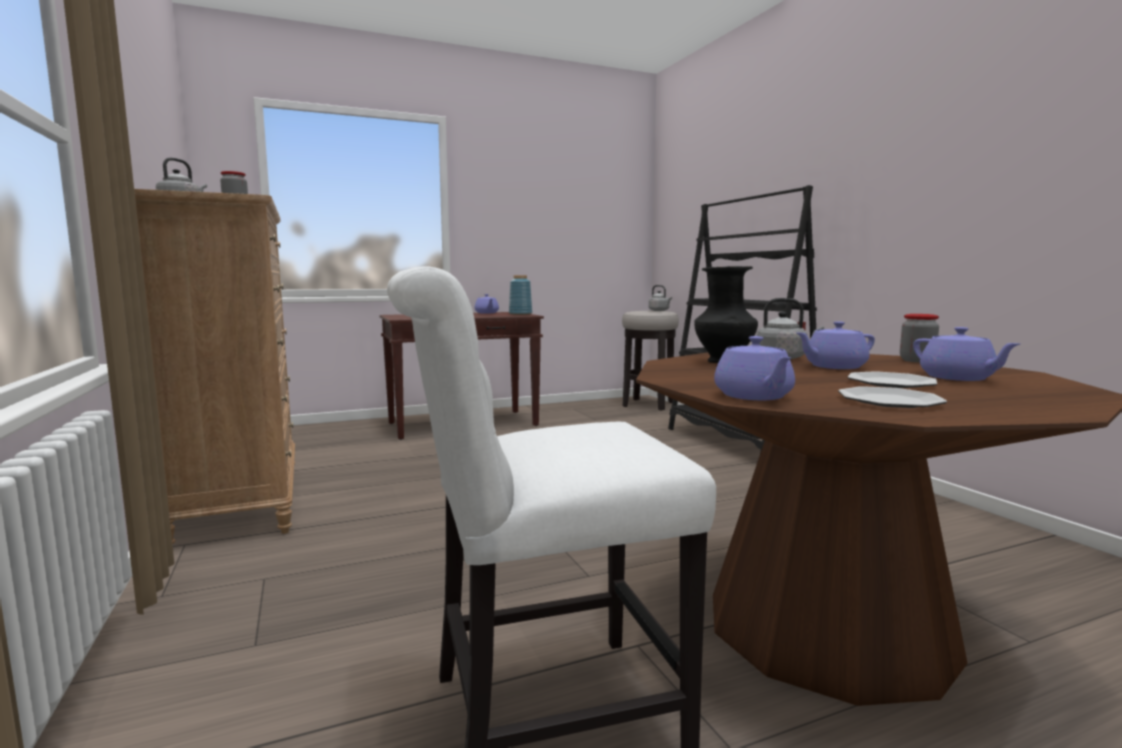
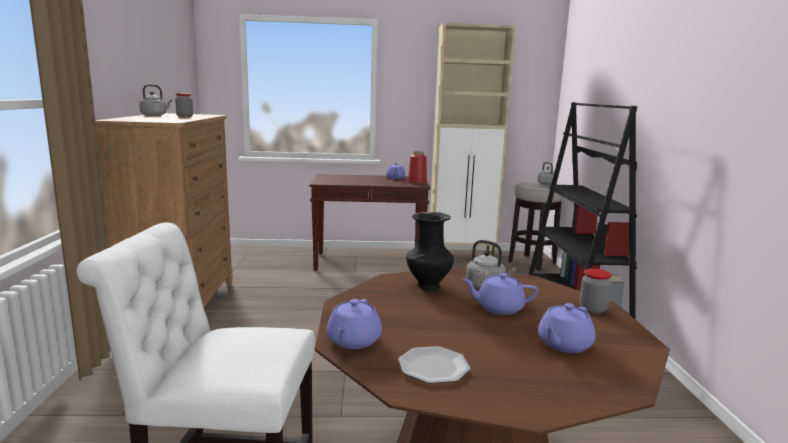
camera: 20 degrees right, 5 degrees up
blue vase [509,275,532,315] -> red vase [408,151,427,184]
plate [848,371,937,388] -> none
purple teapot [913,327,1020,381] -> purple teapot turned 45 degrees clockwise [538,303,596,353]
none -> beige cabinet [430,23,516,257]

